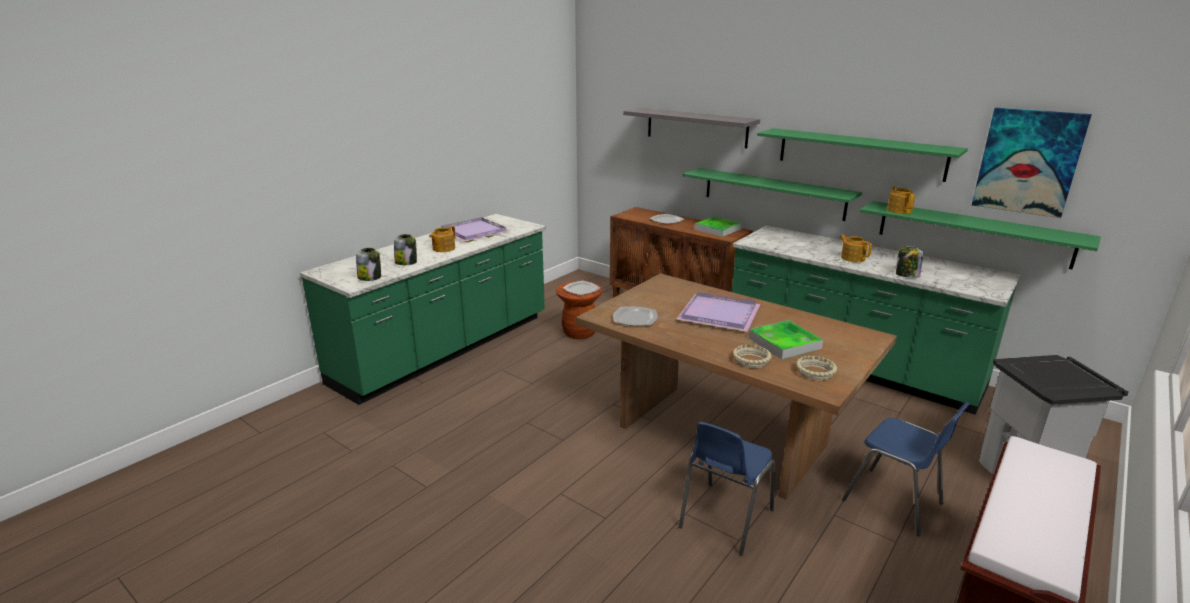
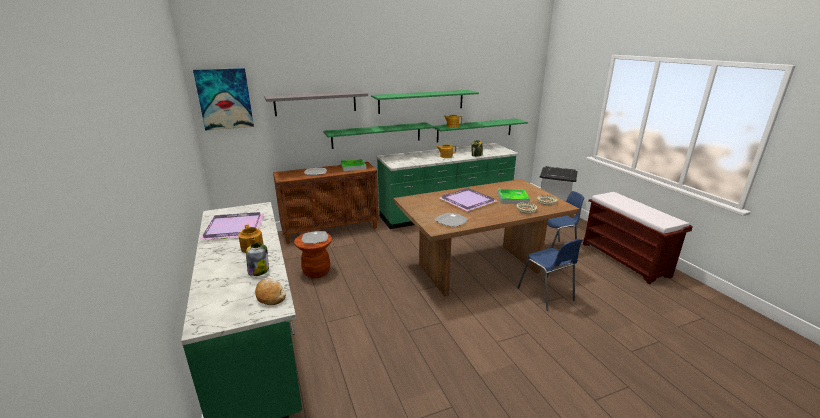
camera: 60 degrees left, 0 degrees up
jar [356,248,381,281] -> bread [255,278,286,305]
picture [972,107,1092,218] -> picture moved to [193,68,254,131]

